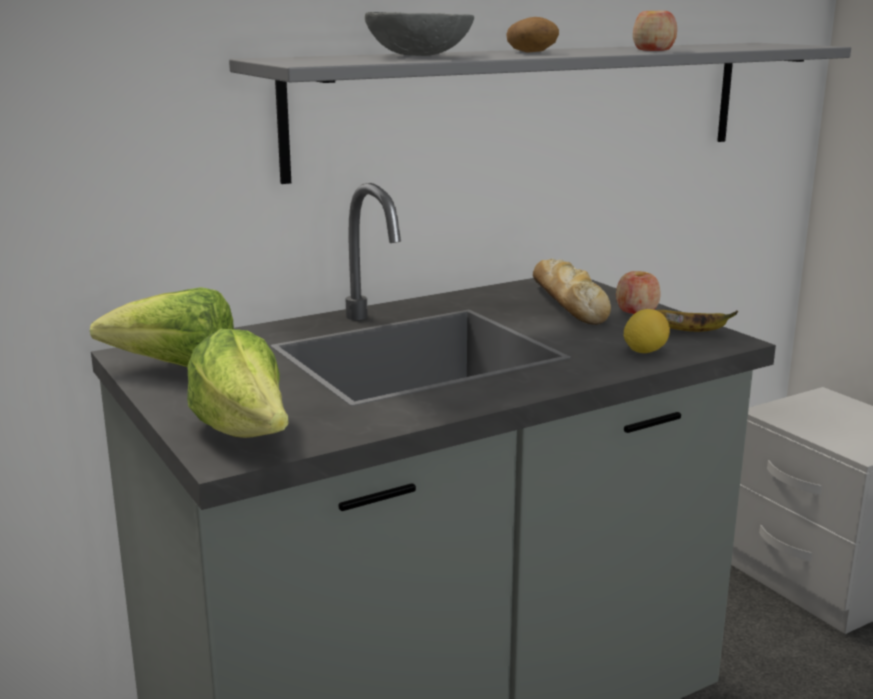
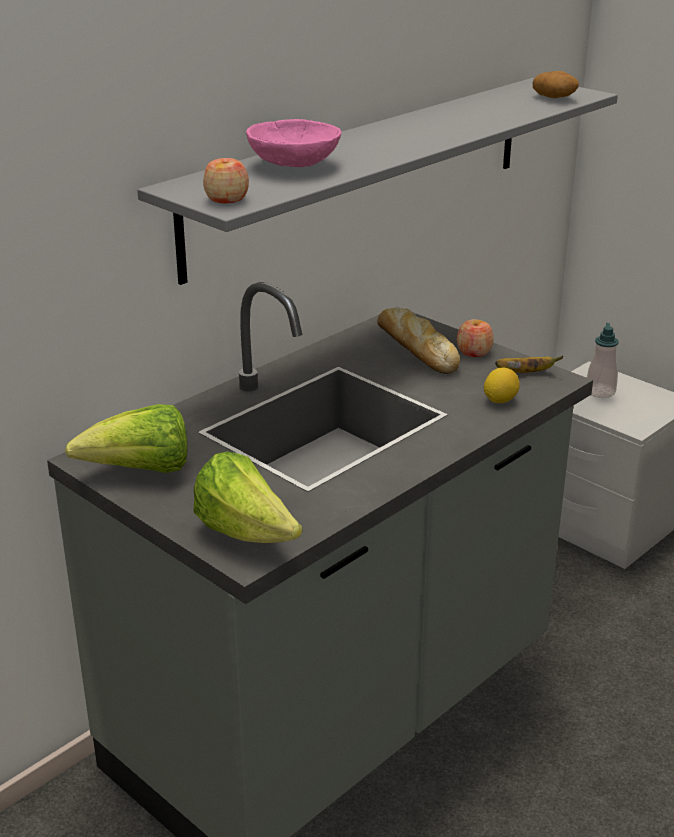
camera: 15 degrees left, 10 degrees up
grey bowl [365,12,474,56] -> pink bowl [246,119,342,167]
potato [506,17,559,52] -> potato moved to [532,71,579,98]
apple [633,11,677,51] -> apple moved to [203,158,249,203]
none -> soap dispenser [587,323,619,398]

